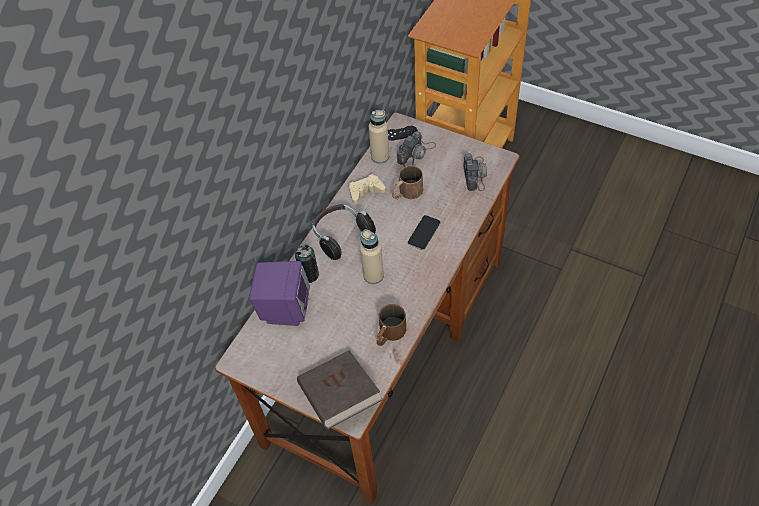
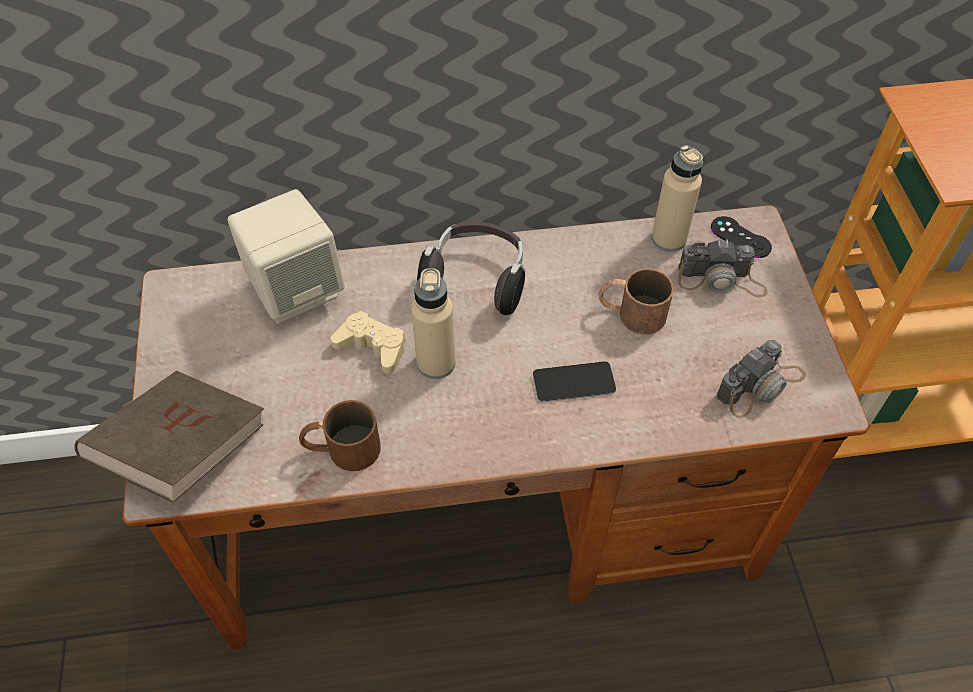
camera: 50 degrees right, 0 degrees up
purple speaker [249,261,310,326] -> beige speaker [227,189,345,324]
can [295,245,319,283] -> none
beige game controller [349,174,386,204] -> beige game controller moved to [330,311,405,374]

